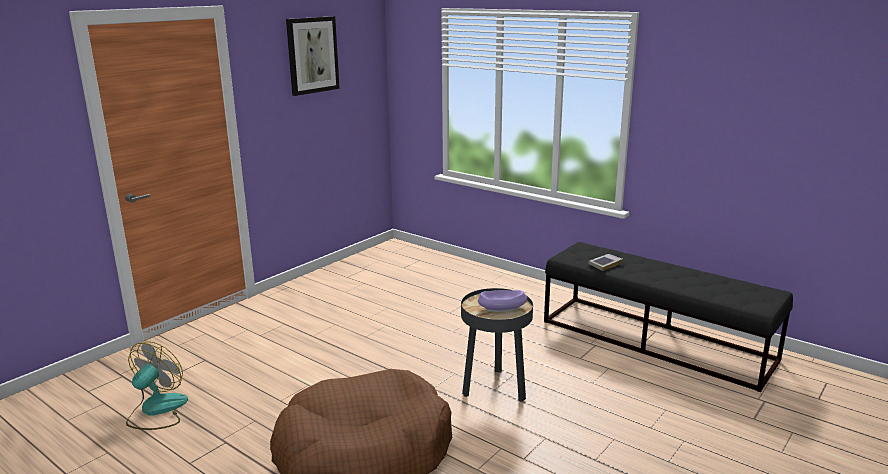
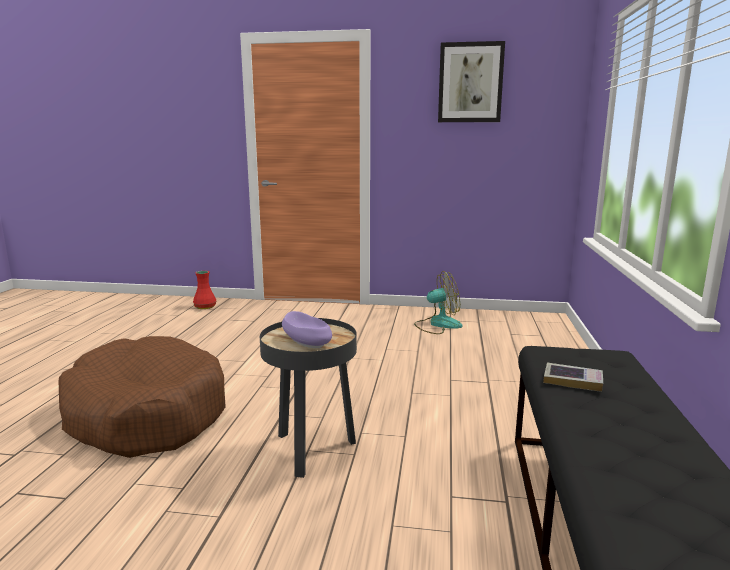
camera: 60 degrees right, 5 degrees down
fan [126,341,188,430] -> fan moved to [414,271,463,334]
none -> red vase [193,271,216,309]

